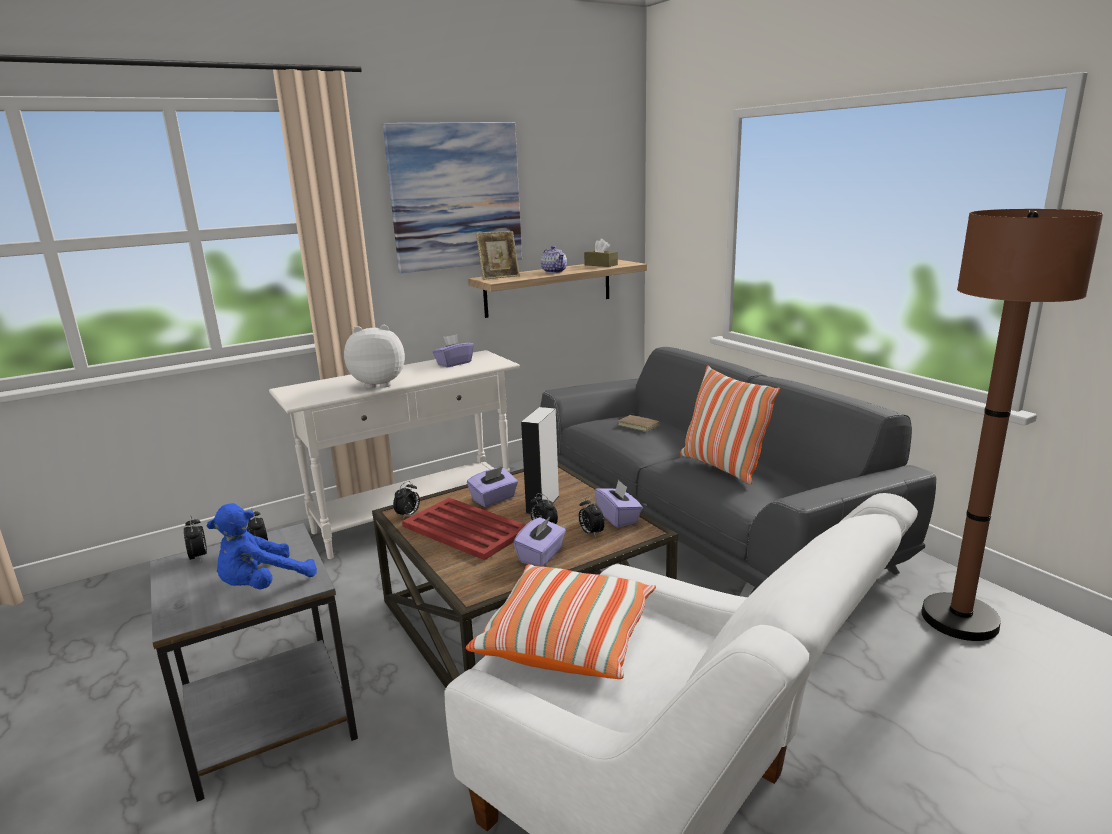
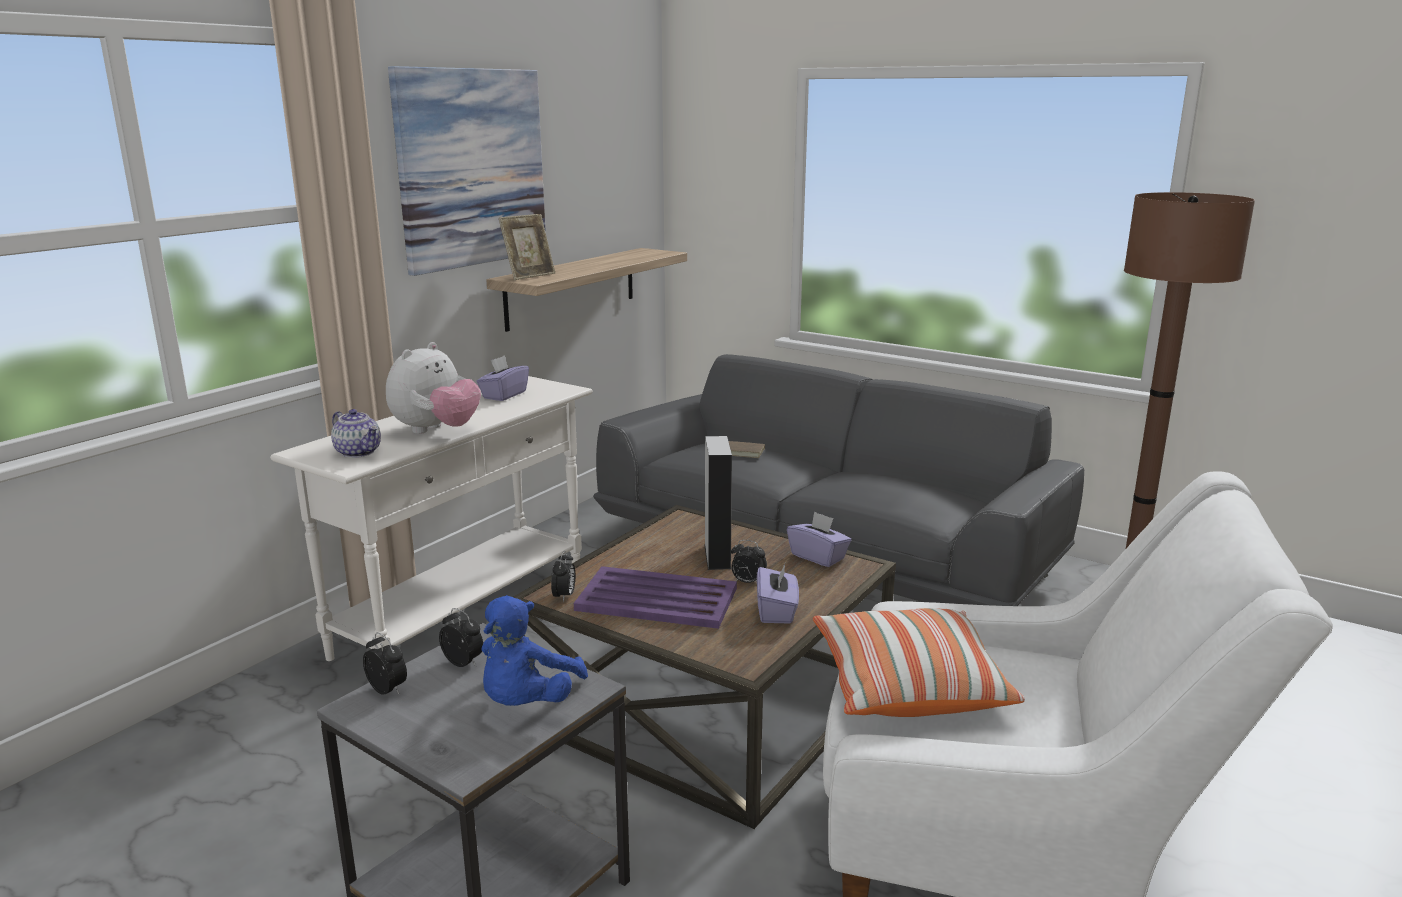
camera: 25 degrees left, 0 degrees up
plush toy [344,325,405,388] -> plush toy turned 150 degrees clockwise [386,342,481,434]
red tray [402,498,525,560] -> purple tray [574,566,737,629]
purple tissue box [467,467,518,507] -> none
teapot [541,246,567,273] -> teapot moved to [331,409,381,458]
alarm clock [579,497,605,537] -> none
brown tissue box [584,239,618,267] -> none
pillow [680,365,780,485] -> none

